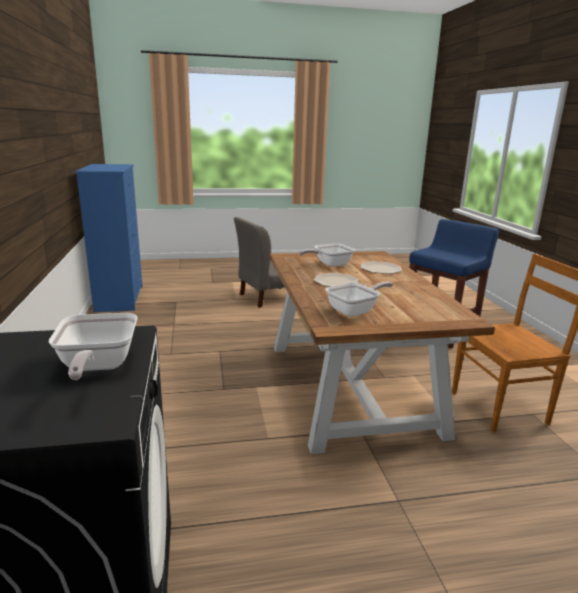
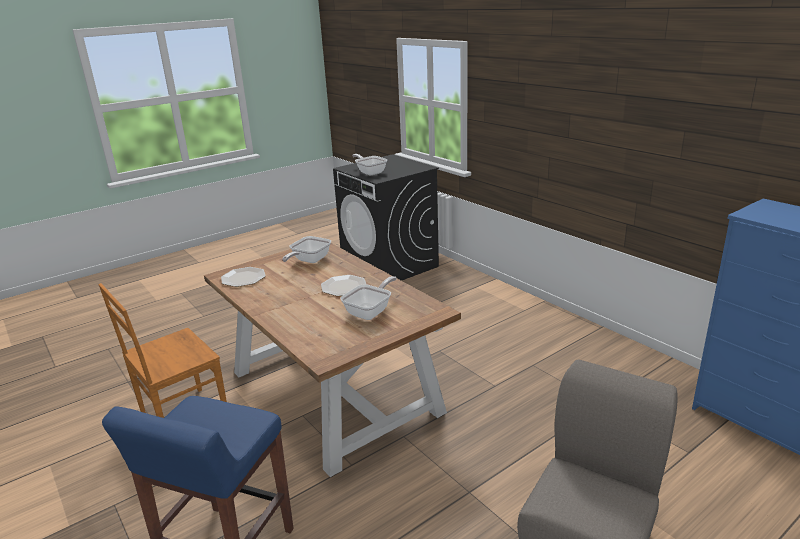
camera: 155 degrees right, 5 degrees up
plate [361,261,402,274] -> plate moved to [221,267,266,287]

